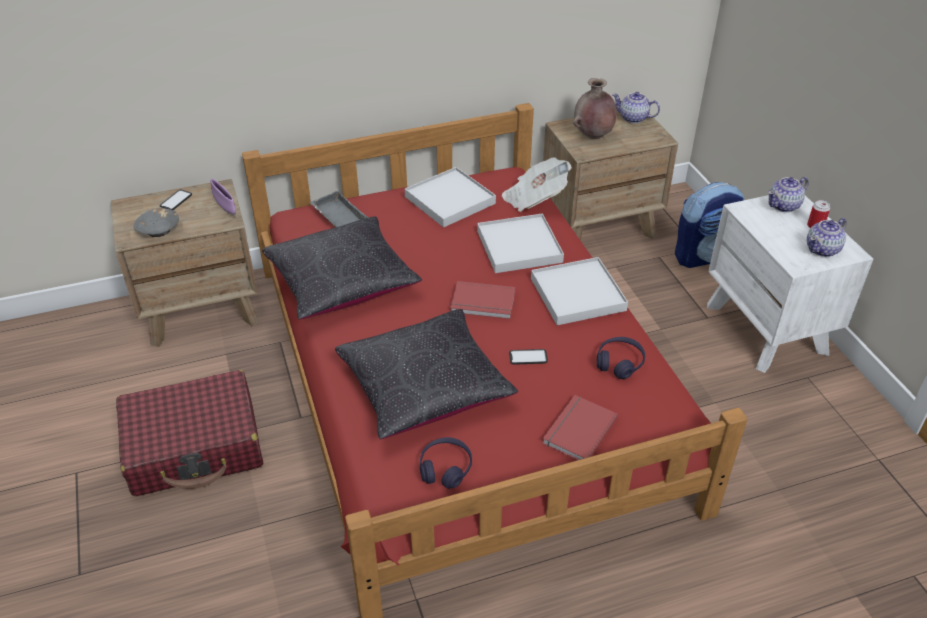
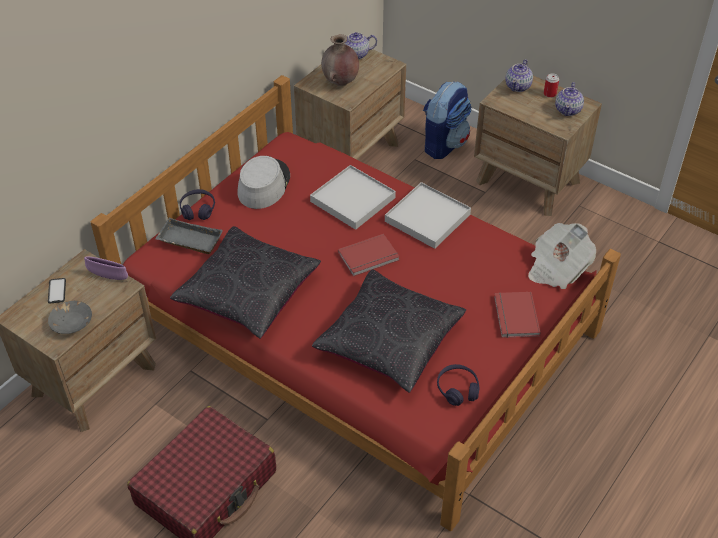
camera: 35 degrees left, 5 degrees up
white tray [405,167,496,227] -> grey hat [237,156,290,209]
newspaper [502,157,572,212] -> newspaper moved to [528,223,596,289]
phone [509,349,548,365] -> none
purple headphones [597,337,645,379] -> purple headphones moved to [180,189,215,220]
white nightstand [707,195,873,373] -> brown nightstand [474,76,602,216]

